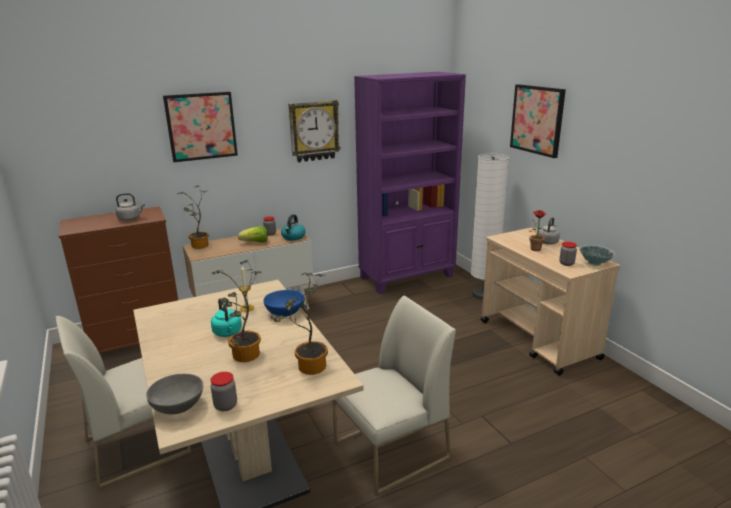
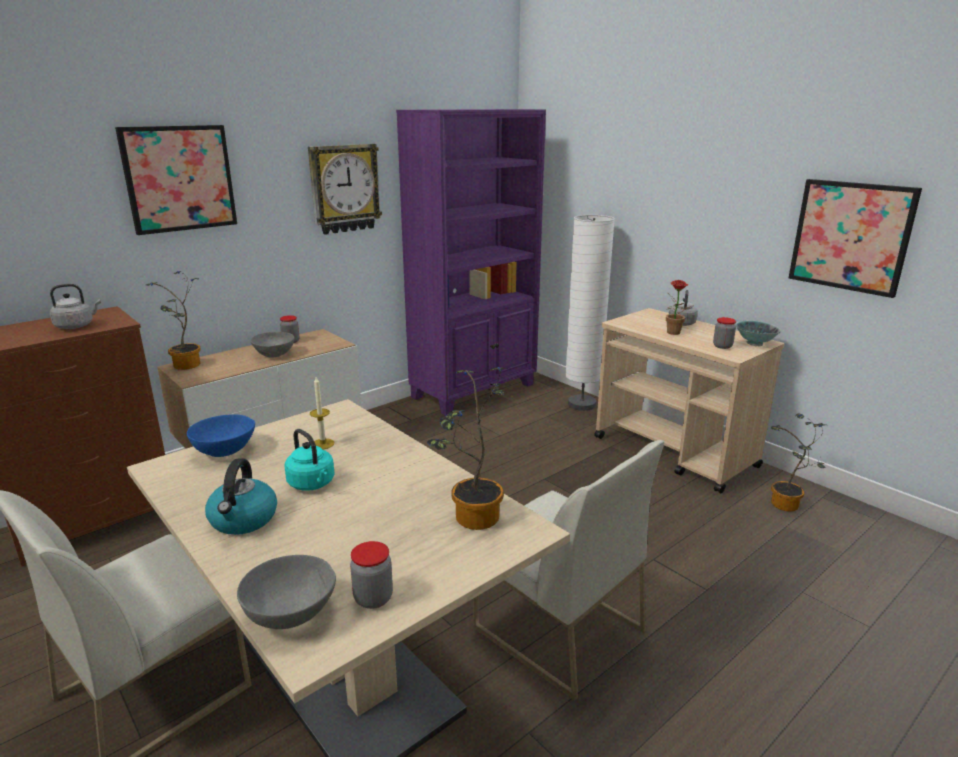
camera: 15 degrees left, 0 degrees up
potted plant [212,260,262,362] -> potted plant moved to [771,413,826,512]
lettuce [238,226,268,243] -> grey bowl [250,332,295,358]
blue bowl [263,290,305,317] -> blue bowl moved to [187,415,255,457]
kettle [281,214,305,240] -> kettle moved to [205,459,277,535]
white chair [332,295,456,496] -> white chair turned 90 degrees clockwise [473,440,665,700]
picture [510,84,566,158] -> picture moved to [789,179,922,298]

